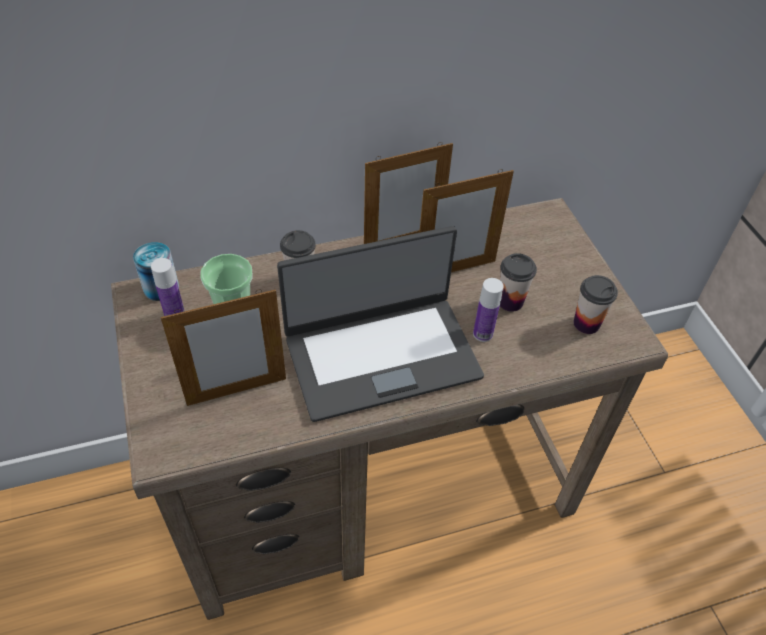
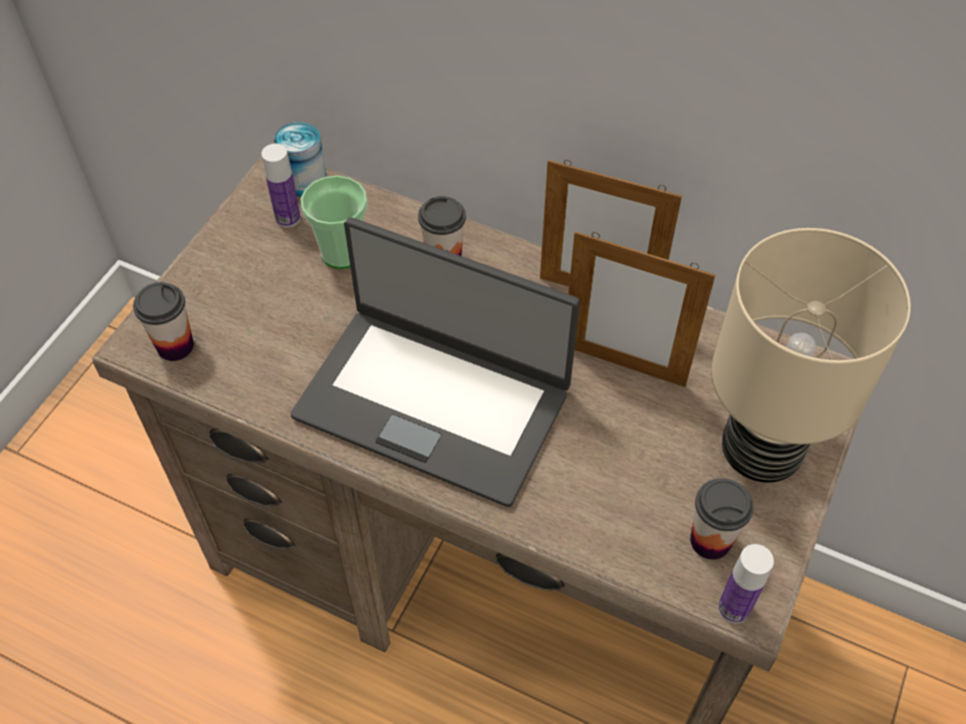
camera: 45 degrees right, 5 degrees up
picture frame [161,289,286,406] -> none
bottle [473,278,504,342] -> bottle moved to [718,544,774,624]
cup [500,253,537,312] -> cup moved to [133,282,194,361]
none -> beige table lamp [711,228,911,483]

